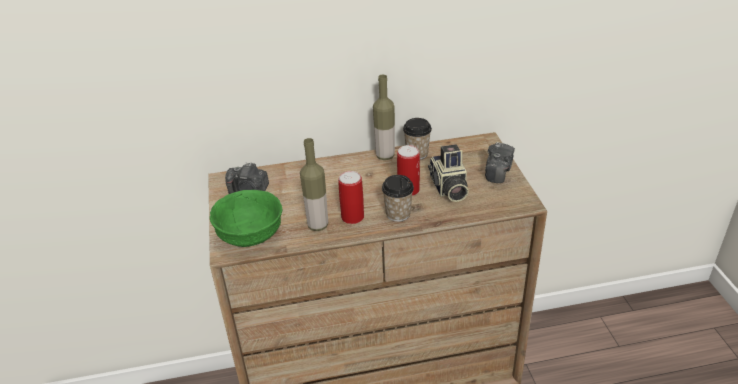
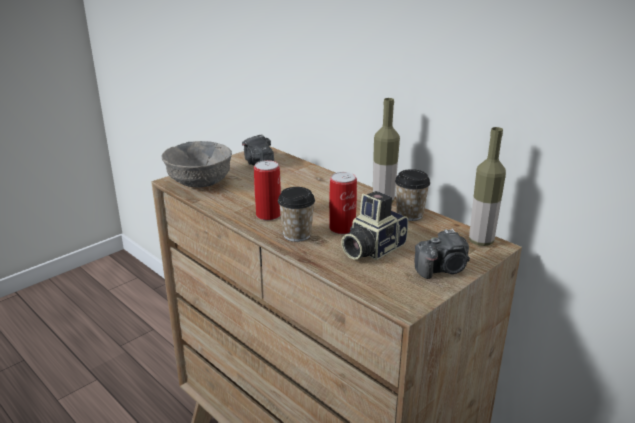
camera: 55 degrees right, 10 degrees down
green bowl [209,190,282,247] -> grey bowl [161,141,232,188]
bottle [300,138,328,231] -> bottle moved to [469,127,506,246]

